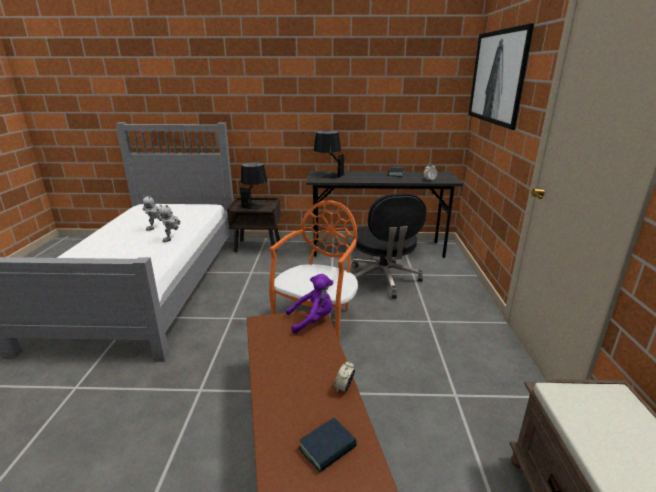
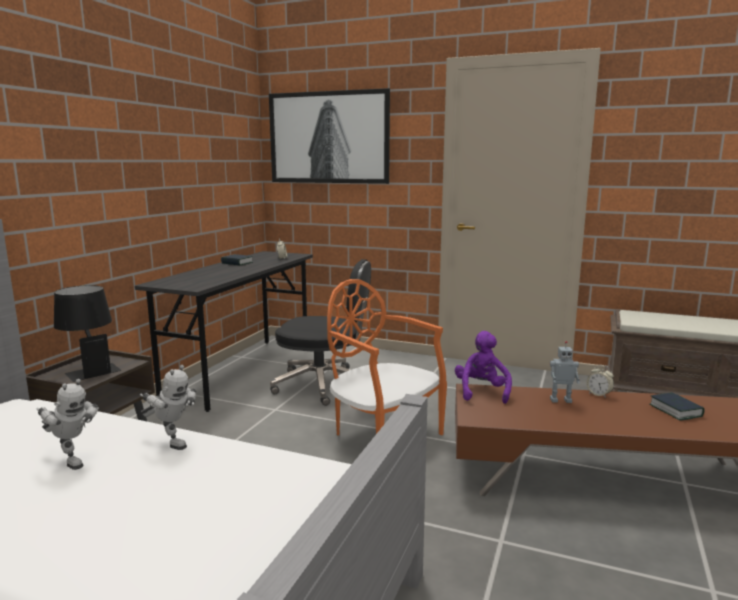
camera: 70 degrees left, 10 degrees down
black table lamp [314,130,345,179] -> none
none -> toy robot [550,341,580,403]

